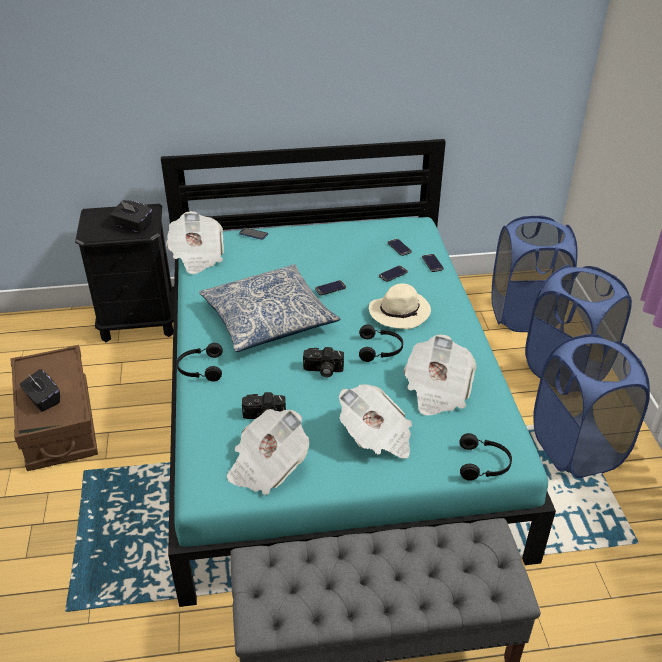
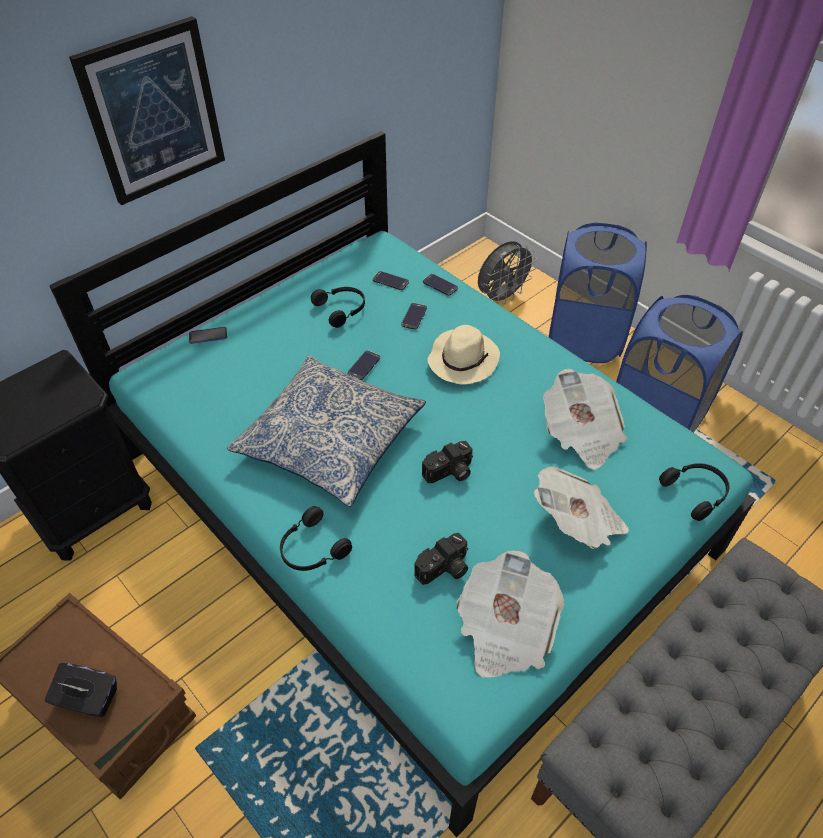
camera: 35 degrees left, 10 degrees up
black tissue box [110,200,152,233] -> none
newspaper [166,211,224,274] -> none
black headphones [359,325,403,362] -> black headphones moved to [311,287,365,328]
blue laundry basket [491,215,578,332] -> grey fan [478,241,537,304]
none -> picture [69,16,225,205]

